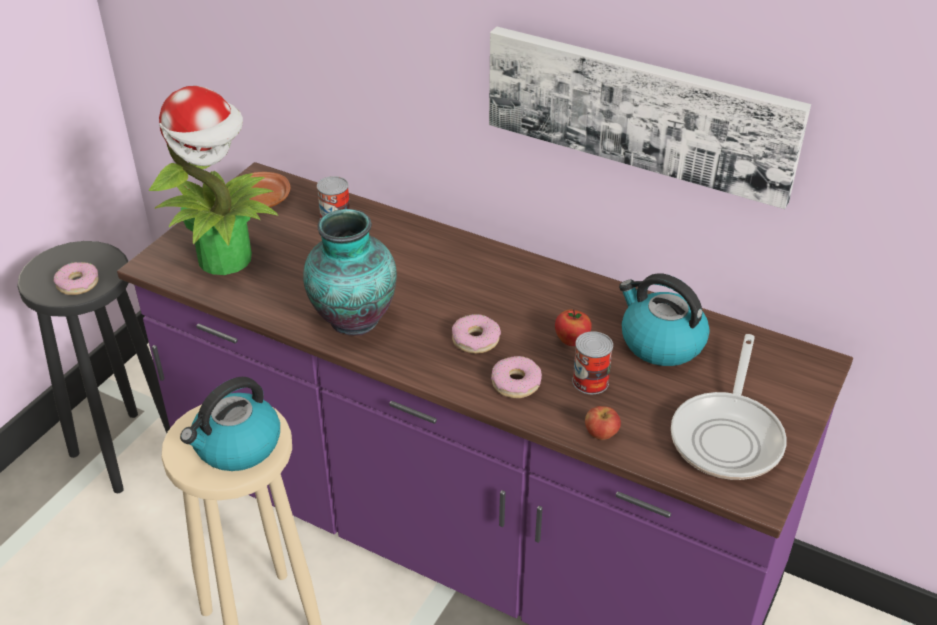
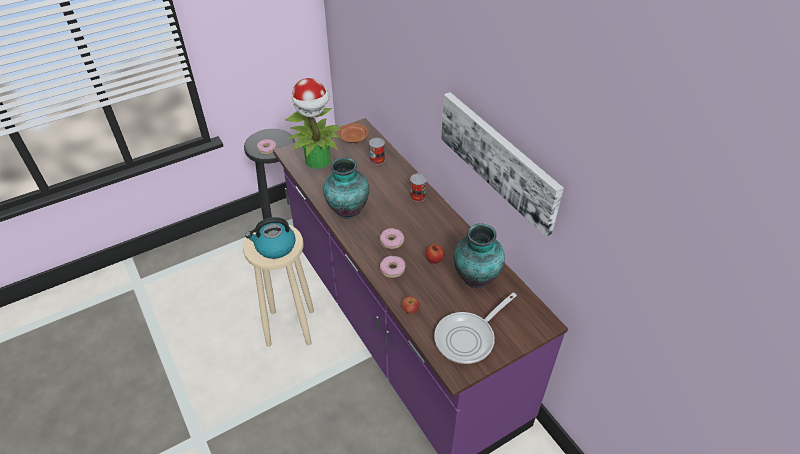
camera: 30 degrees right, 5 degrees up
can [572,331,613,394] -> can moved to [410,173,427,202]
kettle [619,273,710,366] -> vase [454,224,505,288]

